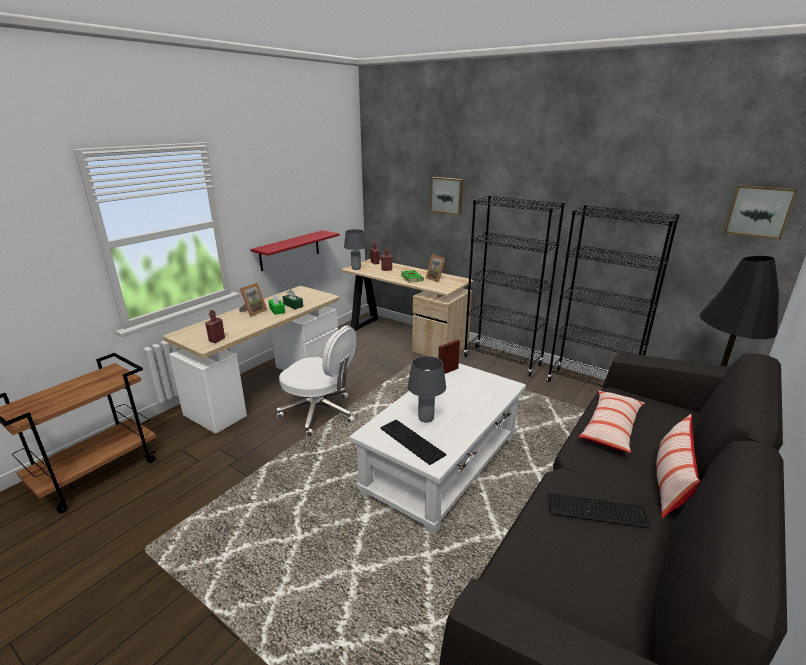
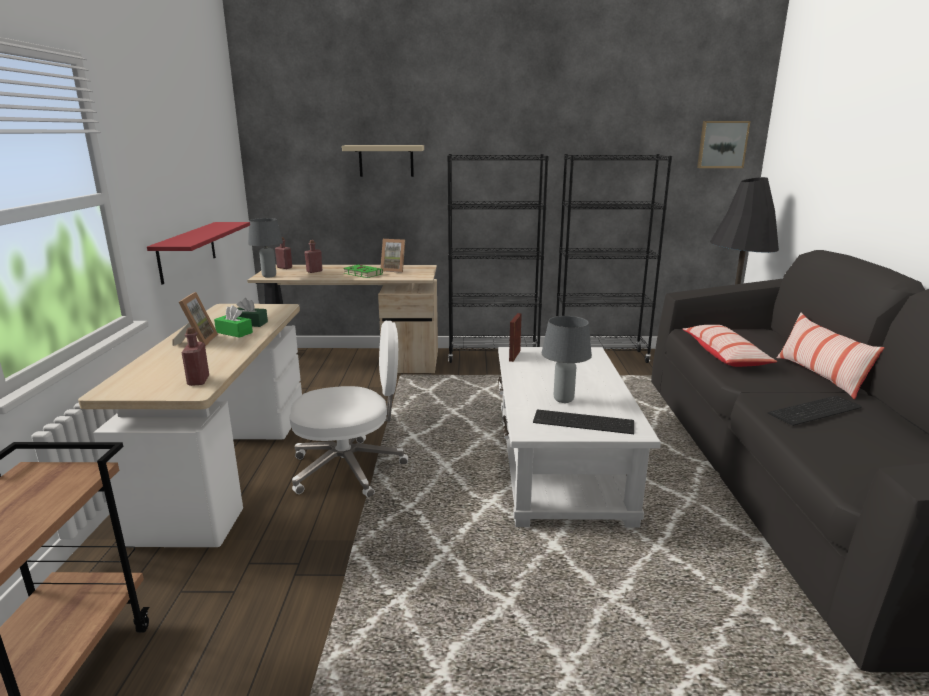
camera: 35 degrees left, 5 degrees down
picture [431,177,463,215] -> beige shelf [342,145,424,177]

